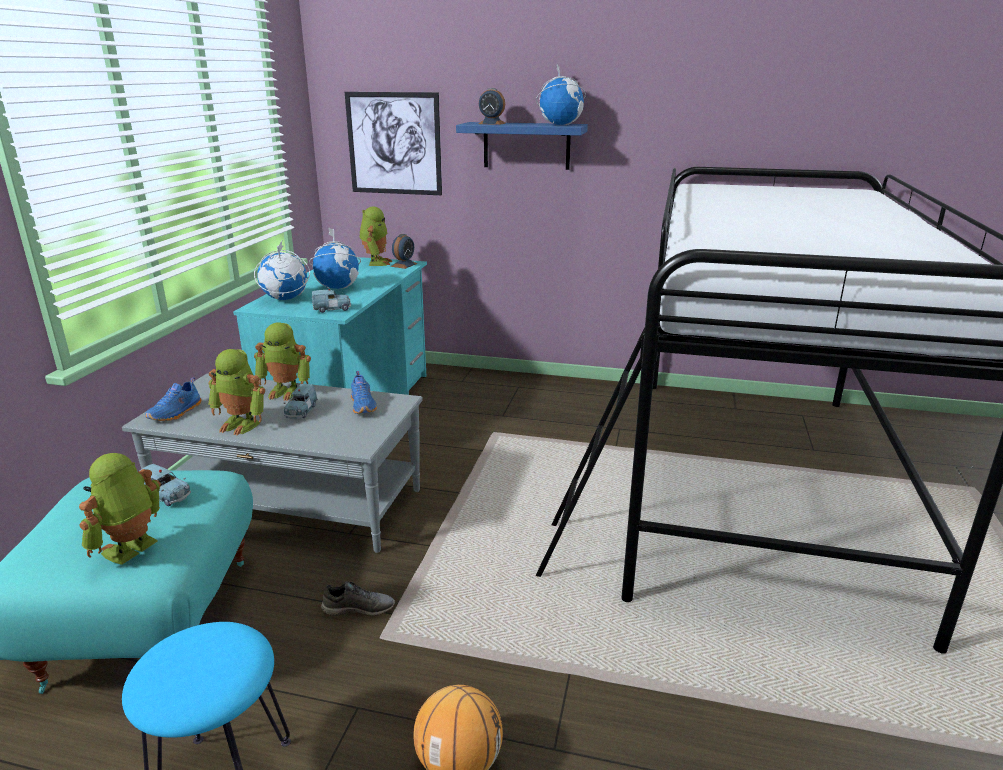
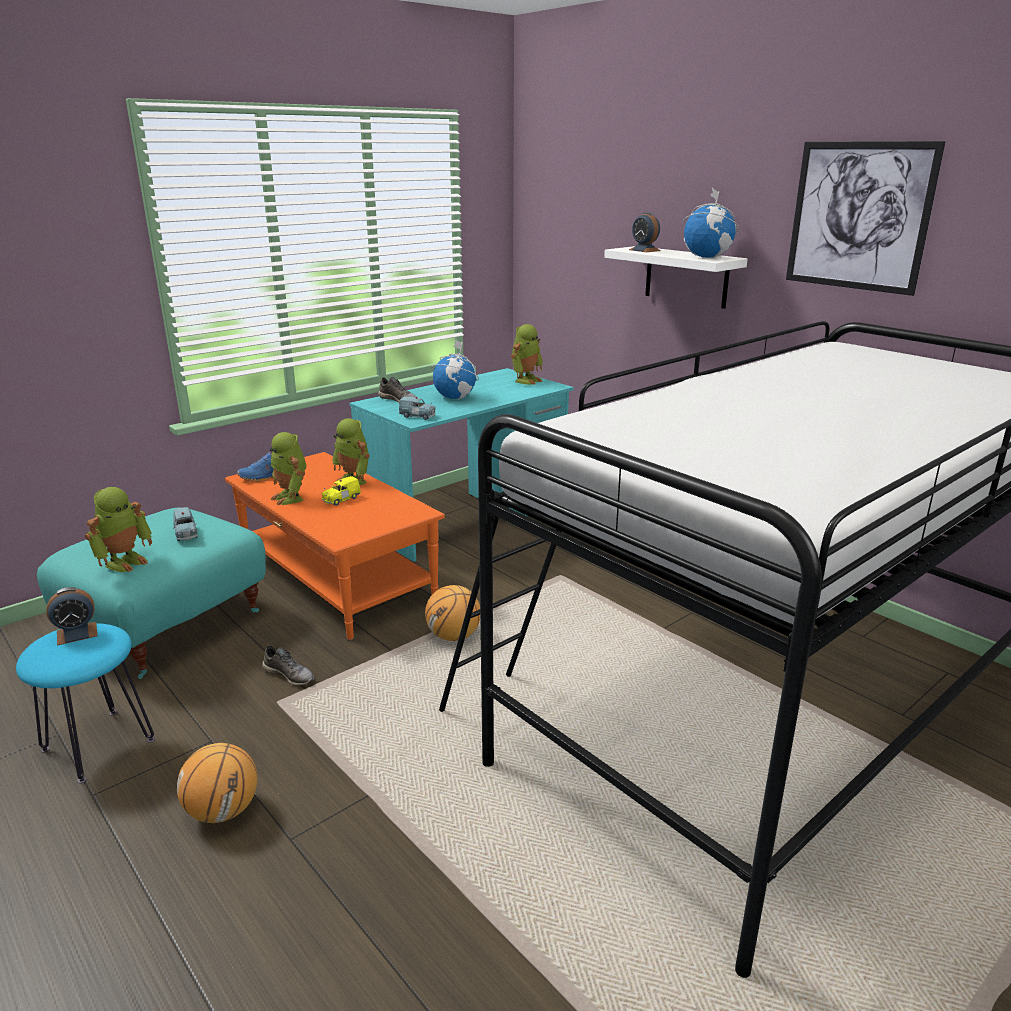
camera: 35 degrees right, 0 degrees up
toy robot [79,453,161,565] -> toy robot turned 150 degrees clockwise [85,487,152,572]
grey coffee table [122,373,423,553] -> orange coffee table [225,452,445,640]
globe [254,241,310,300] -> grey shoe [378,377,417,403]
blue toy car [284,384,318,419] -> yellow toy car [322,476,361,506]
picture [345,92,442,195] -> picture moved to [786,141,945,296]
blue shoe [351,371,377,414] -> none
alarm clock [391,234,417,269] -> alarm clock moved to [46,587,97,645]
blue shelf [456,122,588,170] -> white shelf [604,246,748,309]
none -> basketball [425,585,480,641]

